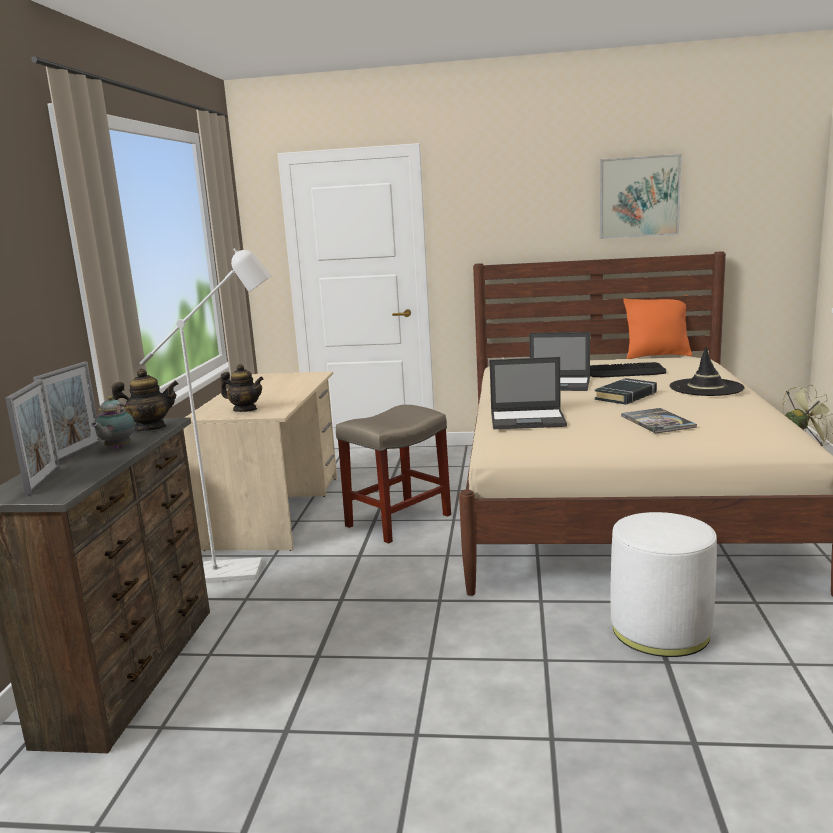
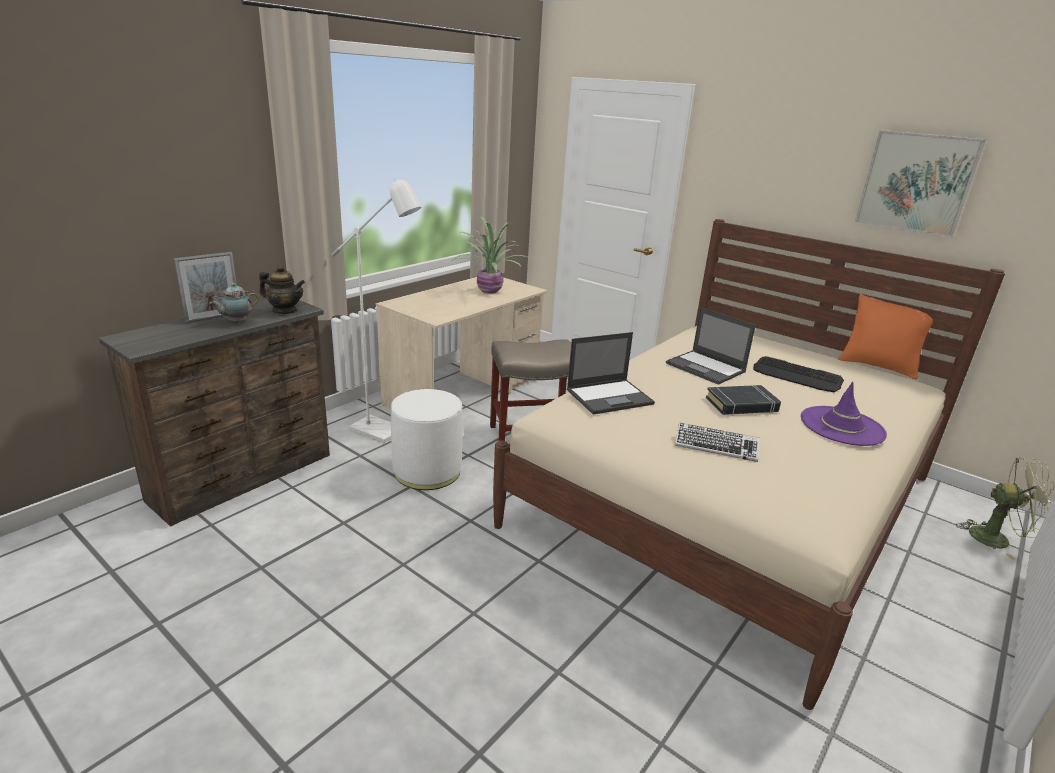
camera: 30 degrees right, 10 degrees up
picture frame [5,379,60,496] -> none
teapot [221,364,264,412] -> none
laptop [490,357,567,429] -> laptop turned 60 degrees counterclockwise [567,332,655,415]
white ottoman [611,512,717,657] -> white ottoman moved to [391,389,463,490]
book [621,408,697,433] -> keyboard [675,423,760,462]
black hat [670,346,745,396] -> purple hat [801,382,887,446]
none -> potted plant [450,216,531,294]

